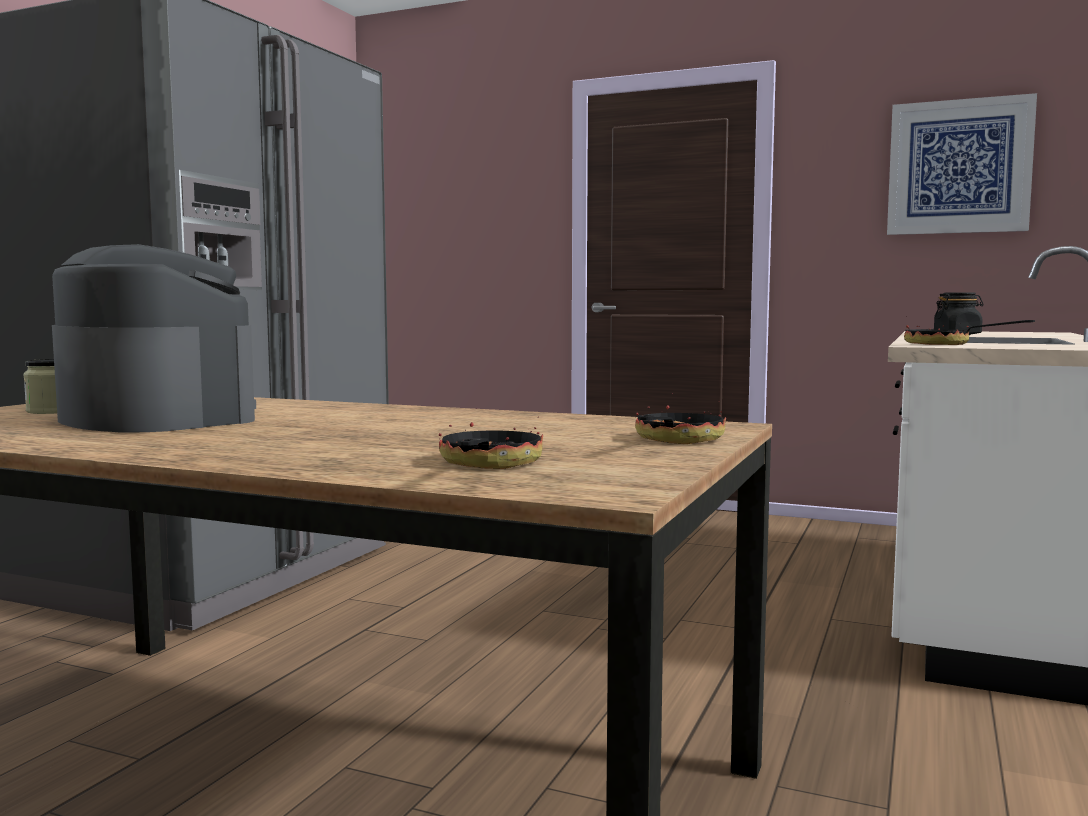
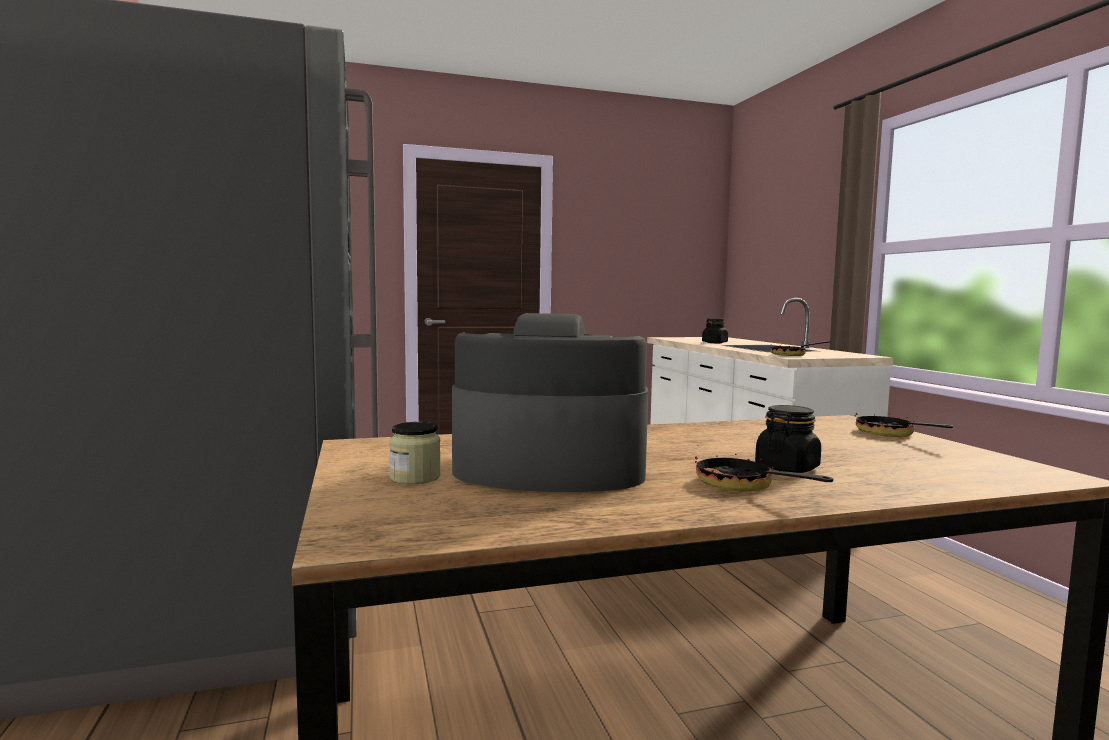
camera: 40 degrees left, 0 degrees up
frying pan [439,408,543,469] -> frying pan moved to [695,448,833,491]
picture [887,93,1037,235] -> none
none -> black jar [755,405,821,473]

